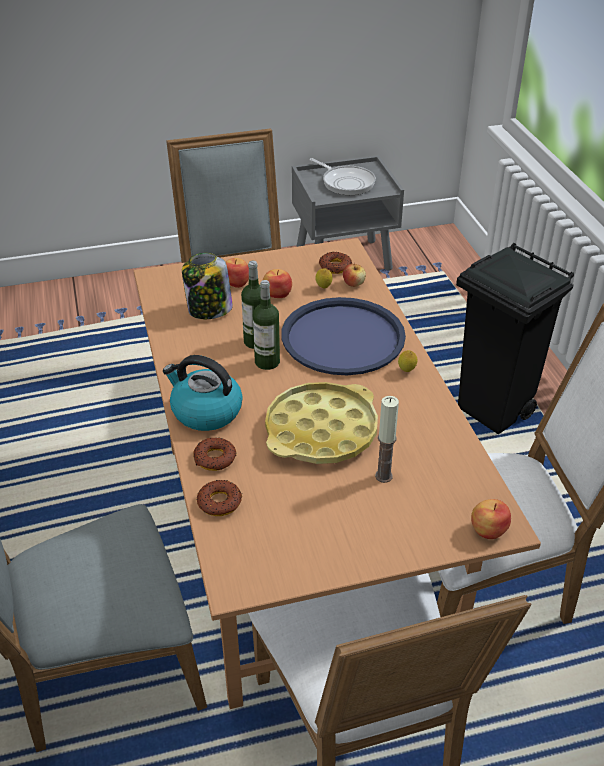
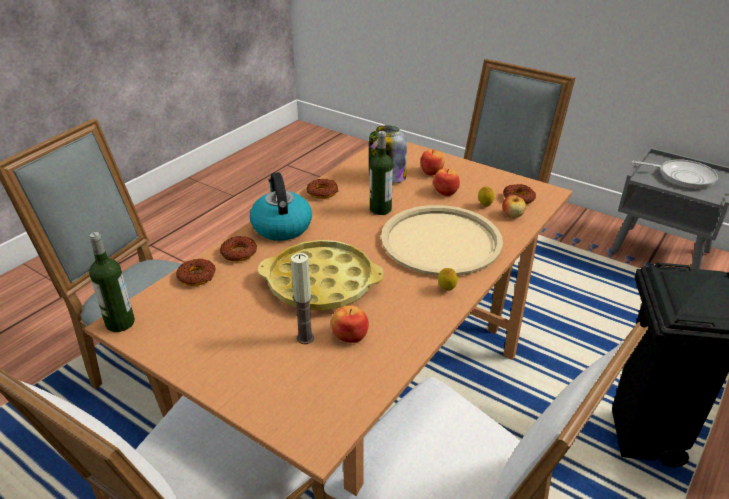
camera: 50 degrees right, 5 degrees down
bottle [253,280,280,370] -> bottle moved to [89,232,135,332]
blue tray [281,297,406,375] -> beige tray [381,205,503,276]
frying pan [309,158,376,195] -> frying pan turned 75 degrees counterclockwise [632,159,718,189]
apple [471,499,511,539] -> apple moved to [331,305,369,343]
none -> donut [306,179,338,199]

